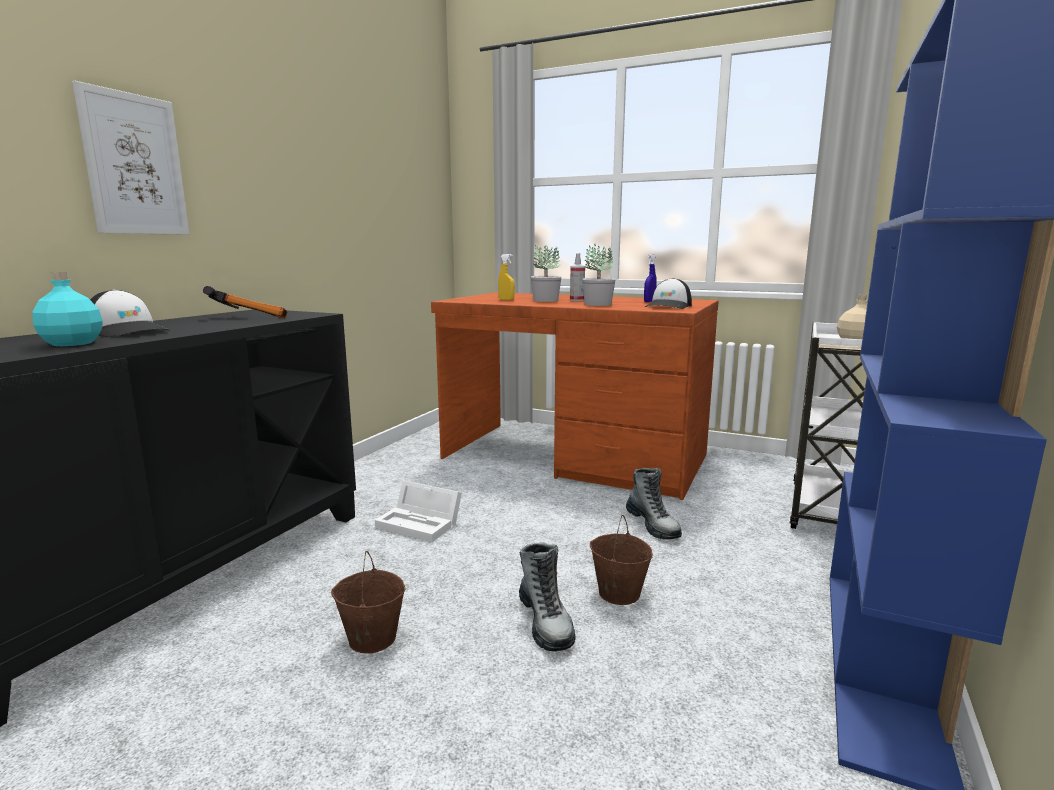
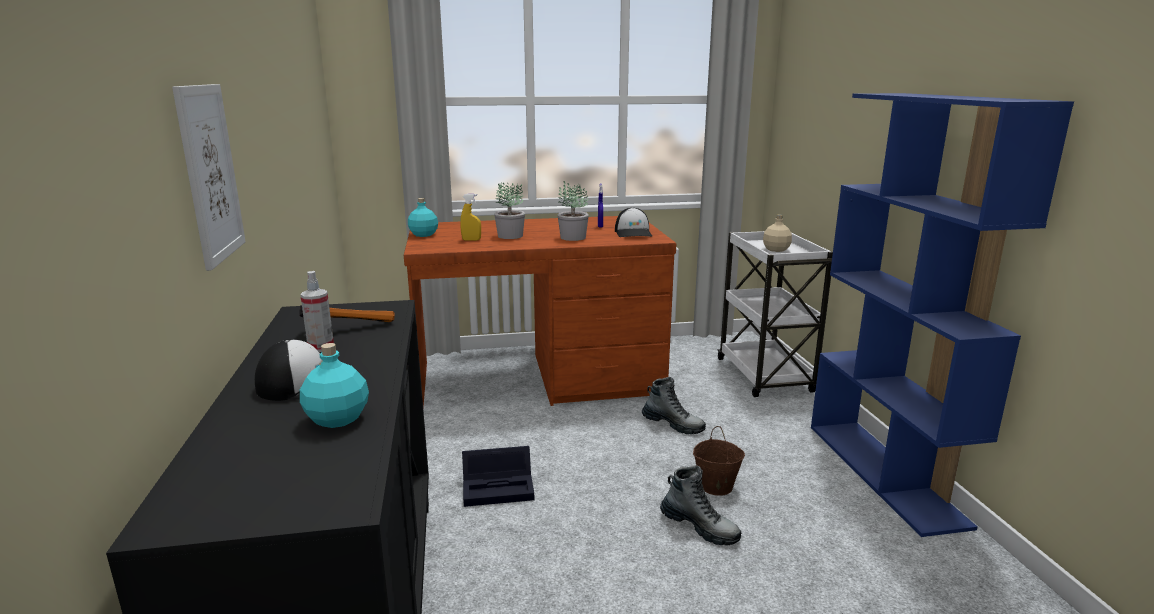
camera: 35 degrees left, 5 degrees up
brown bucket [331,551,405,654] -> none
white storage box [375,480,462,542] -> black storage box [462,446,534,507]
spray bottle [570,253,585,301] -> spray bottle moved to [300,271,334,352]
none -> turquoise bottle [408,198,438,237]

